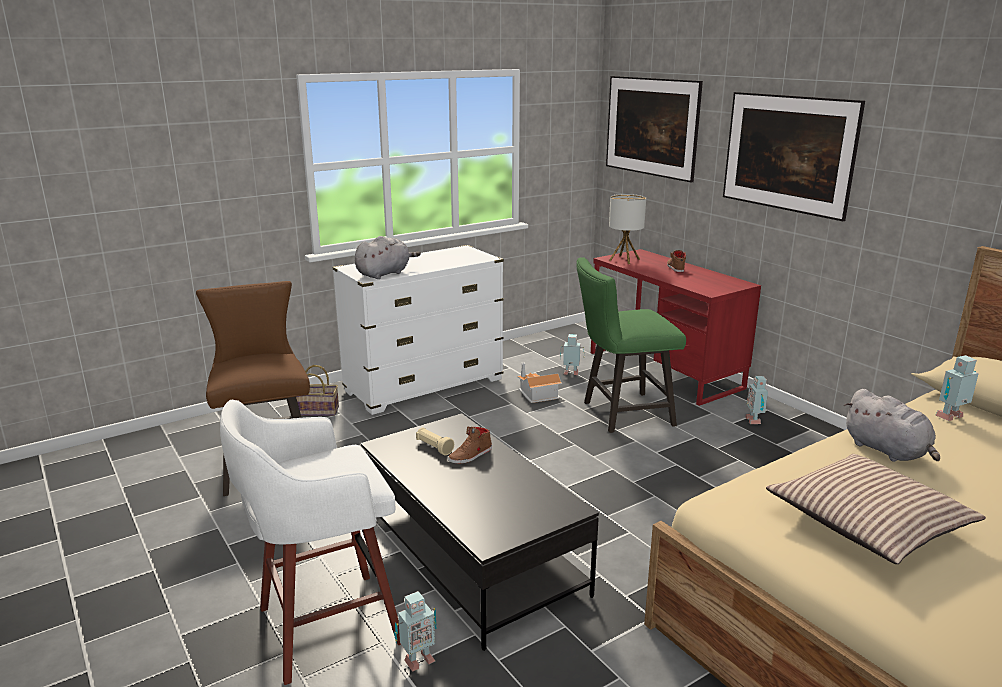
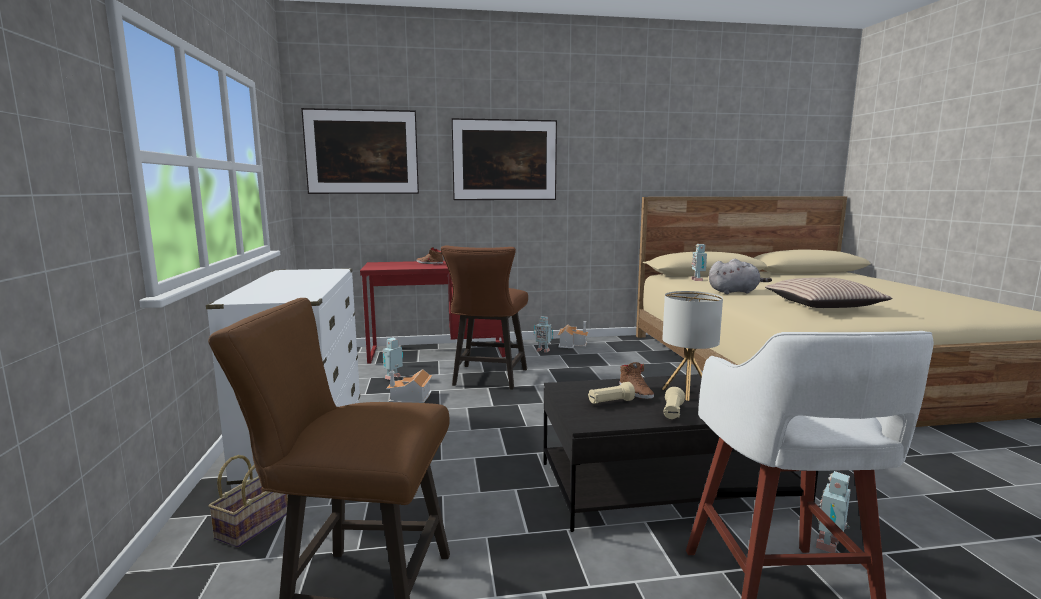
camera: 65 degrees left, 10 degrees down
grey plush toy [355,236,421,279] -> none
toy robot [394,591,437,672] -> toy robot turned 135 degrees counterclockwise [816,471,851,553]
green stool [576,257,686,433] -> brown stool [441,246,528,389]
table lamp [609,194,646,264] -> table lamp moved to [662,291,723,401]
none -> toy house [557,321,588,348]
none -> beige flashlight [664,387,685,419]

